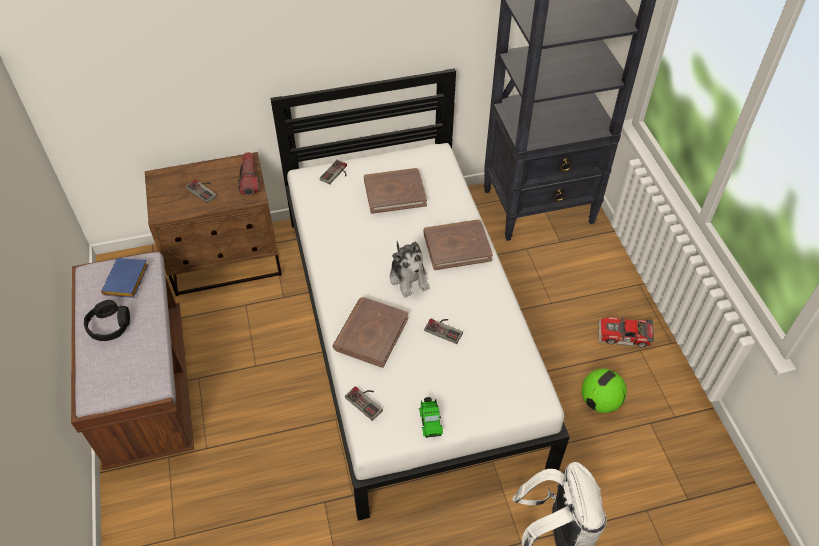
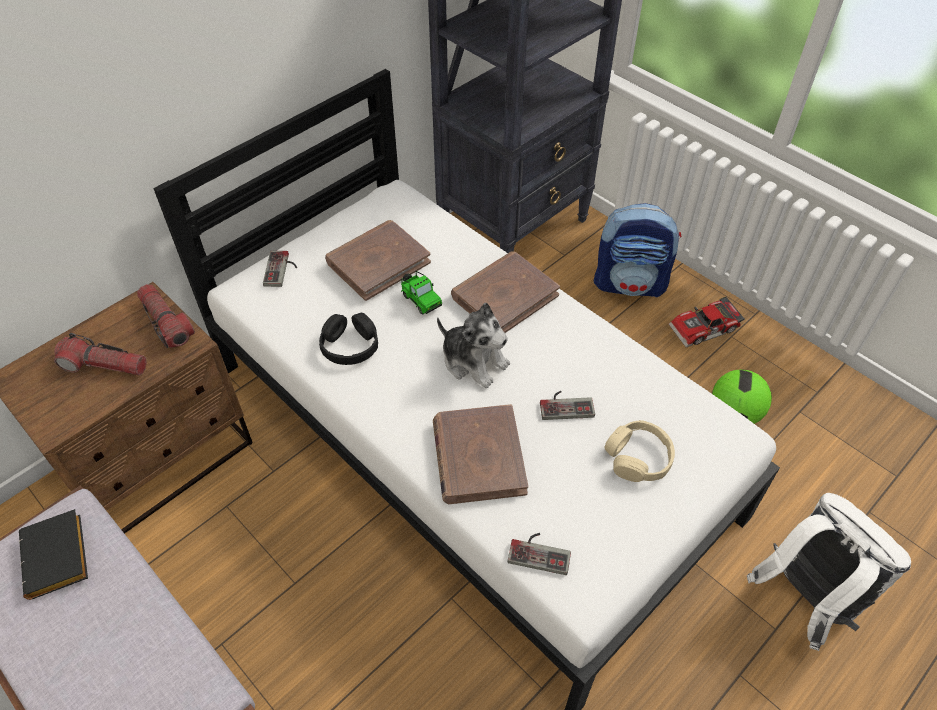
camera: 30 degrees left, 0 degrees up
black headphones [84,300,130,341] -> black headphones moved to [319,313,378,365]
blue book [101,258,149,298] -> black book [19,509,88,600]
game controller [186,179,217,203] -> flashlight [54,333,147,375]
toy car [419,397,443,438] -> toy car moved to [401,271,442,314]
none -> backpack [594,203,681,297]
none -> beige headphones [605,420,675,482]

